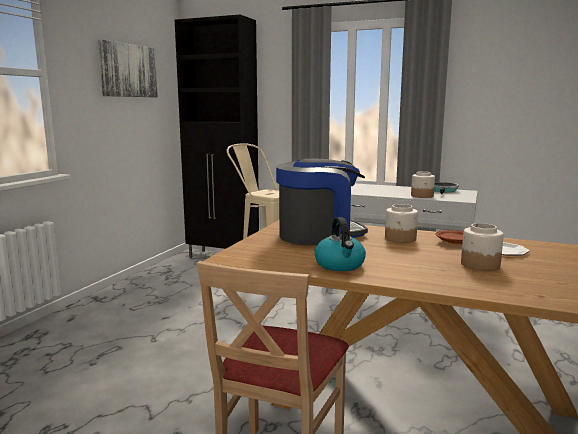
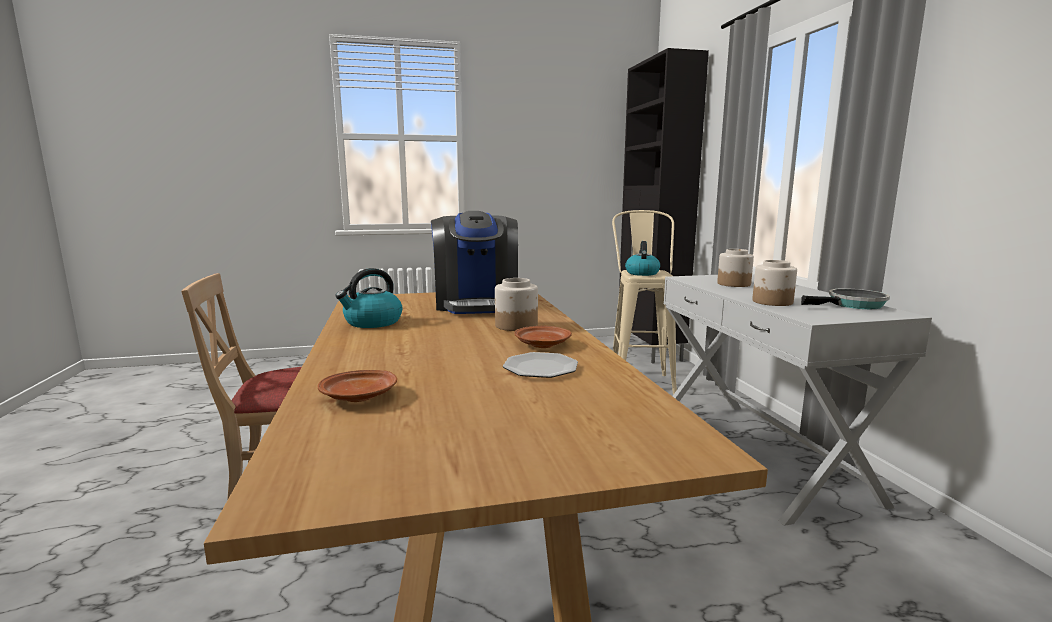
camera: 55 degrees right, 0 degrees up
picture [98,39,158,97] -> none
coffee machine [276,159,368,245] -> coffee machine turned 45 degrees clockwise [431,211,518,314]
jar [461,223,504,271] -> jar moved to [717,249,754,287]
none -> brown plate [317,370,397,402]
none -> kettle [625,241,660,276]

